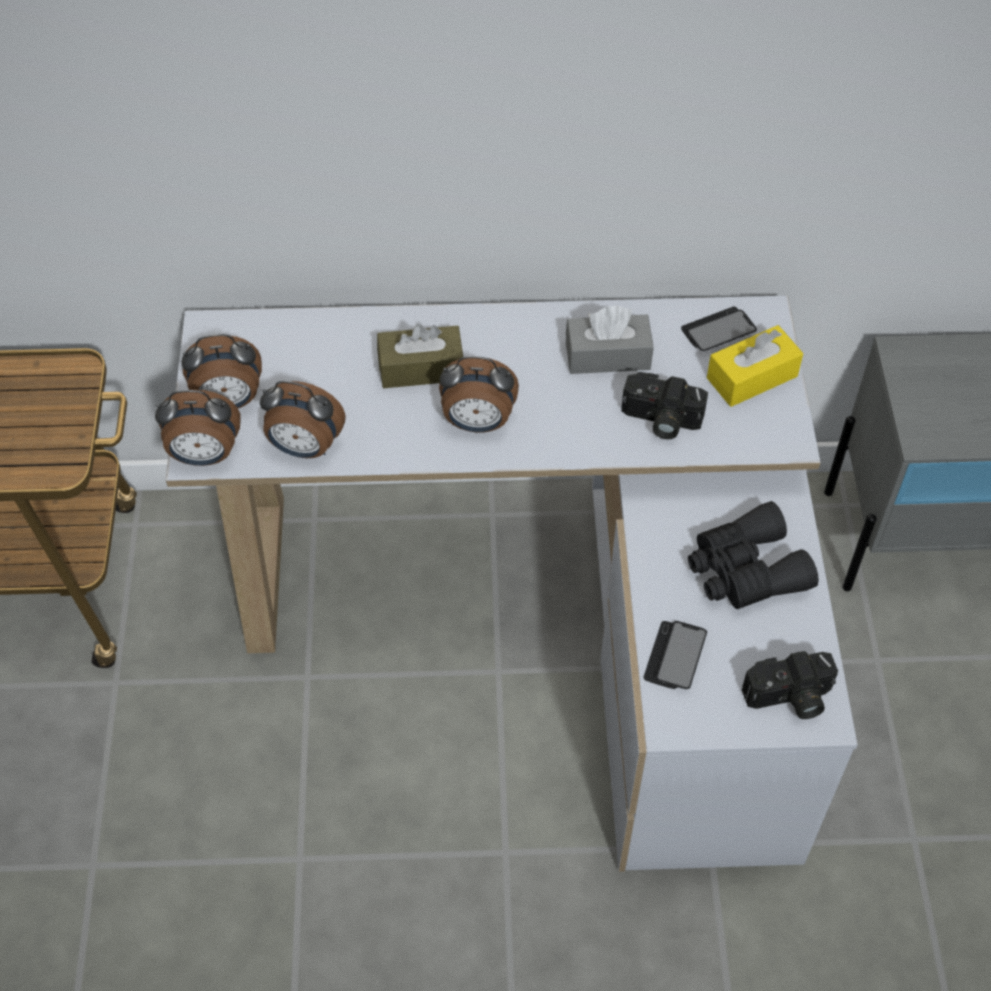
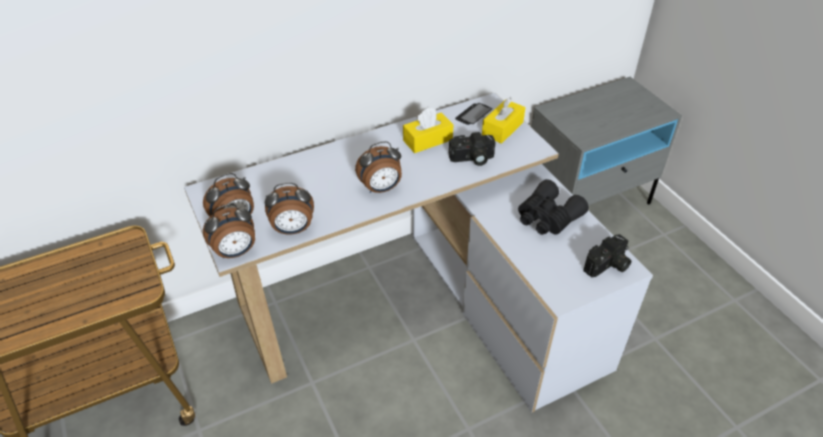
camera: 25 degrees left, 10 degrees down
brown tissue box [377,324,463,388] -> none
grey tissue box [566,306,654,374] -> yellow tissue box [403,108,454,153]
phone [643,621,707,689] -> none

